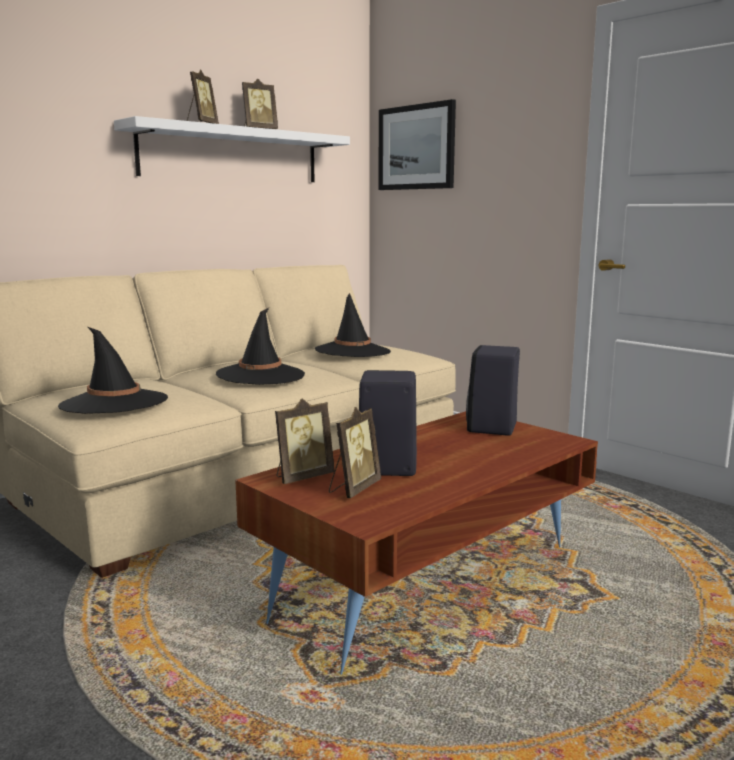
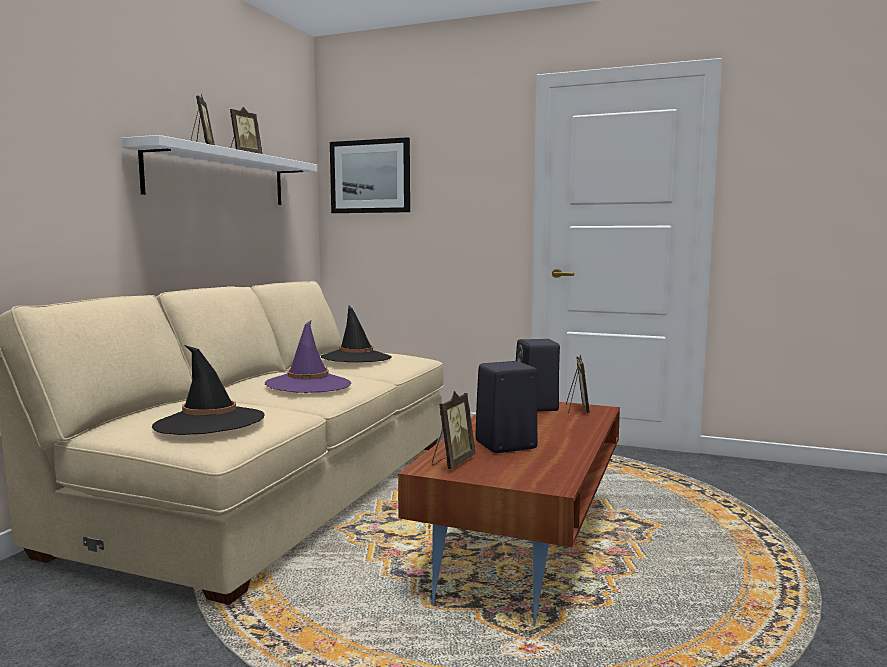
camera: 25 degrees left, 5 degrees down
black hat [216,308,305,385] -> purple hat [265,320,351,393]
picture frame [329,407,381,498] -> picture frame moved to [566,354,590,413]

